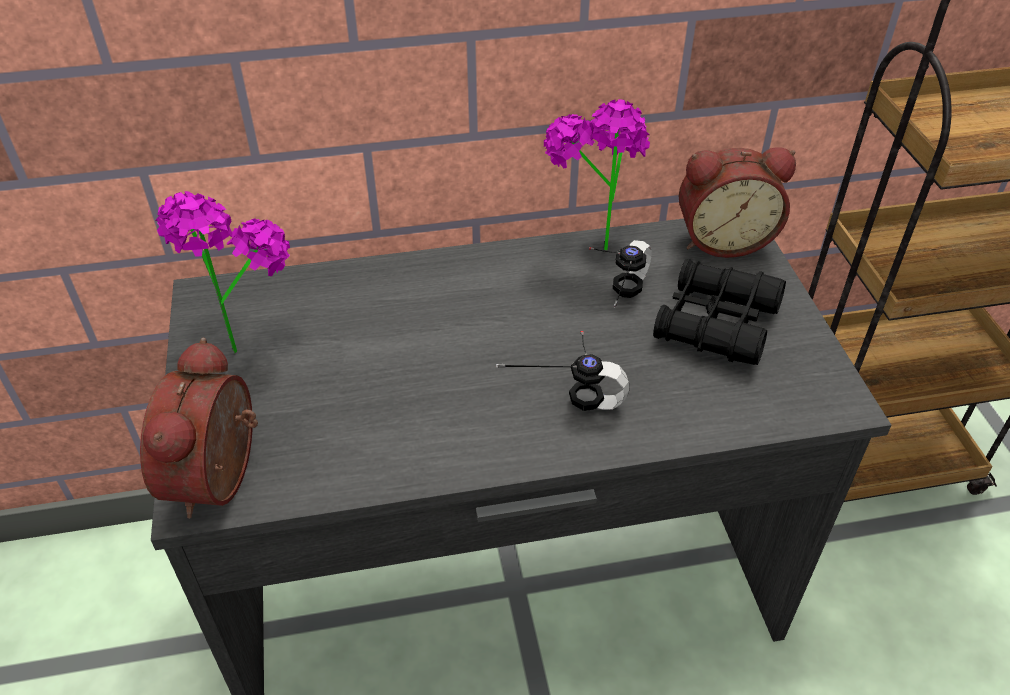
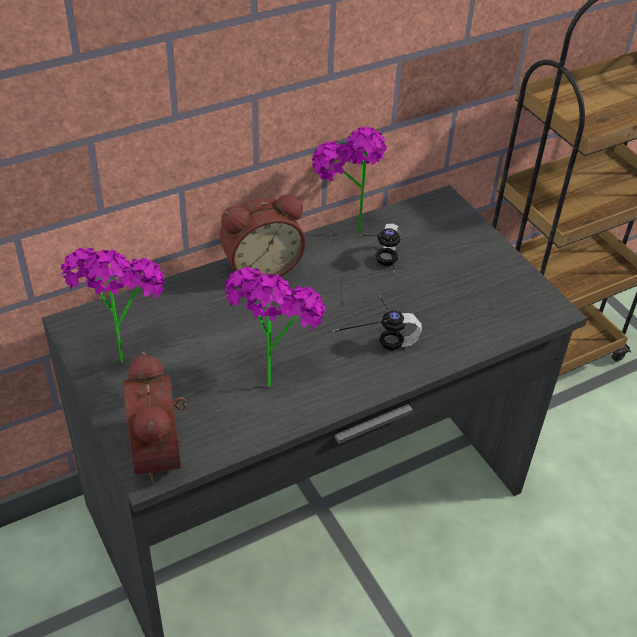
camera: 20 degrees left, 0 degrees up
black binoculars [653,259,786,365] -> none
alarm clock [679,147,796,258] -> alarm clock moved to [220,194,306,277]
none -> potted plant [224,266,325,387]

